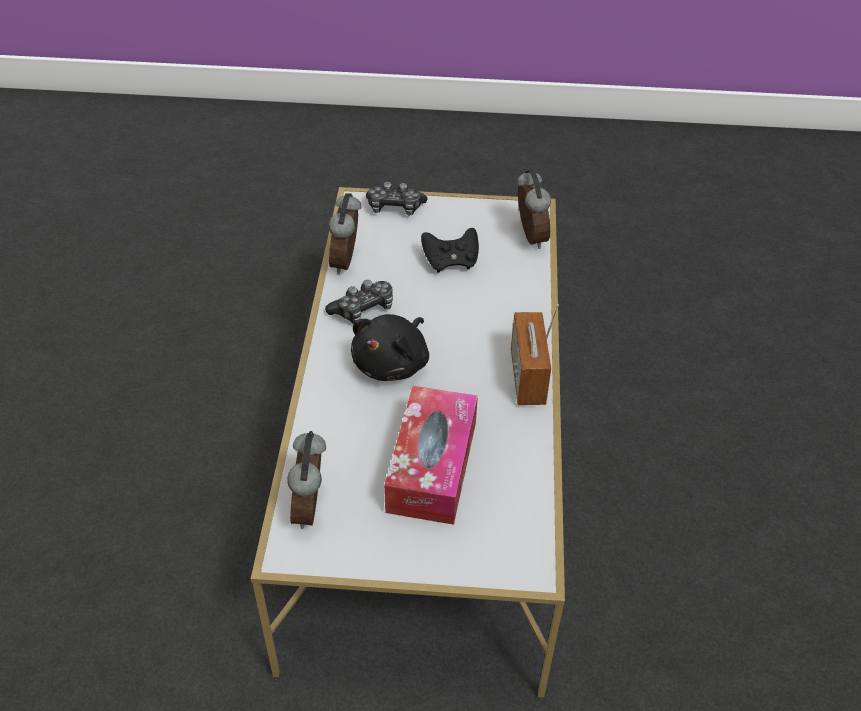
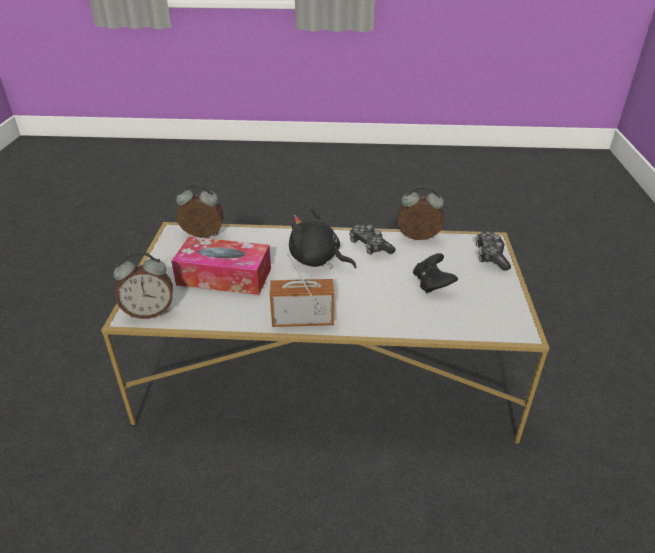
camera: 90 degrees right, 10 degrees down
alarm clock [517,169,551,249] -> alarm clock moved to [114,251,173,319]

